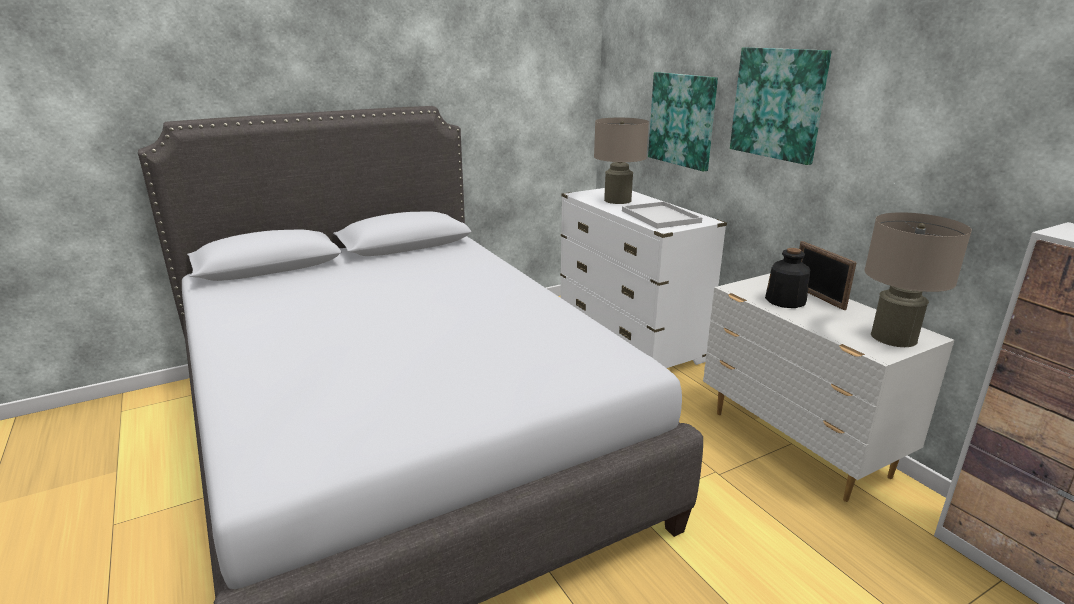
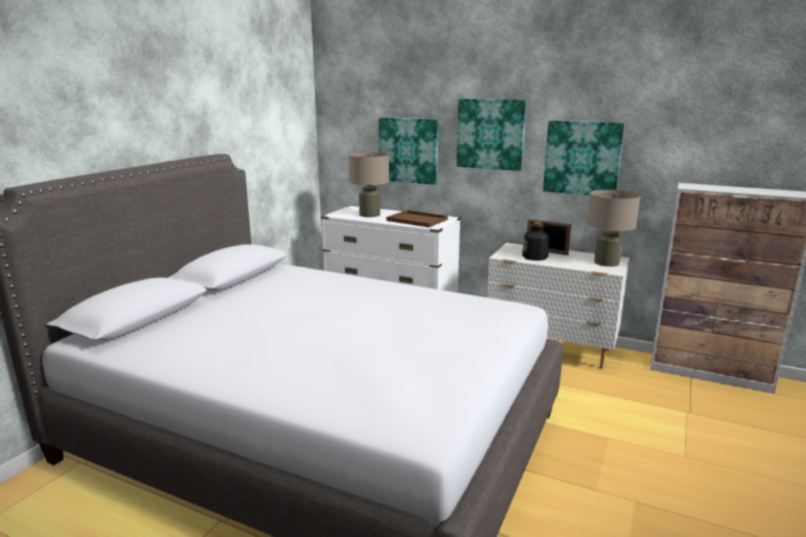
camera: 35 degrees left, 5 degrees down
white tray [622,201,702,229] -> brown tray [386,210,448,227]
none -> picture [543,120,625,195]

